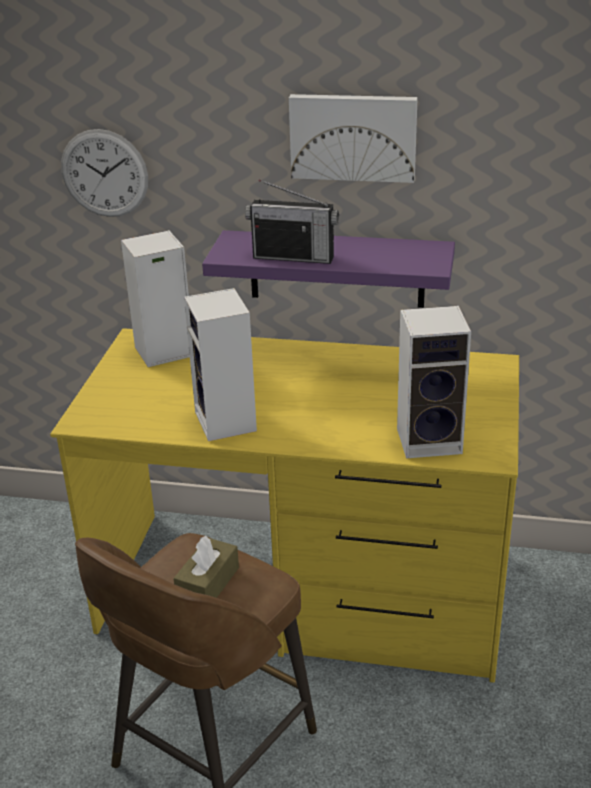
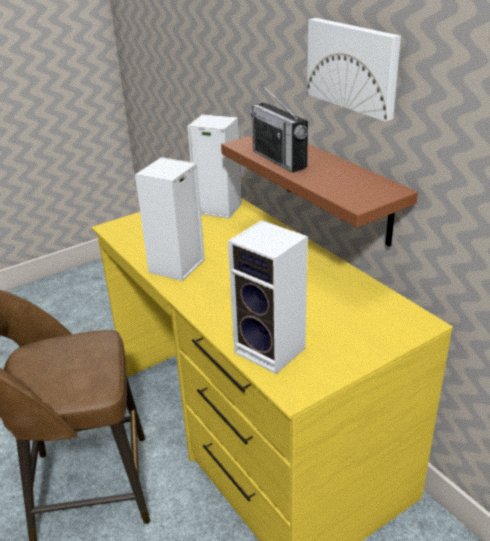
camera: 45 degrees right, 0 degrees up
wall clock [61,129,148,217] -> none
brown tissue box [173,536,239,598] -> none
purple shelf [202,230,455,308] -> brown shelf [221,135,418,246]

